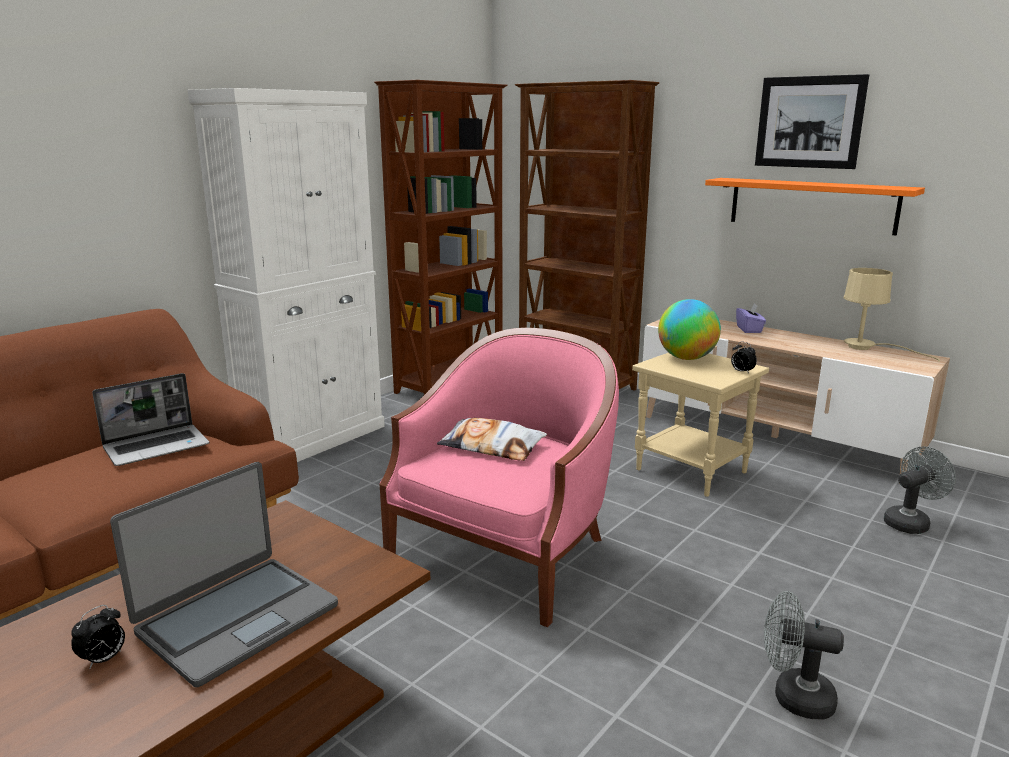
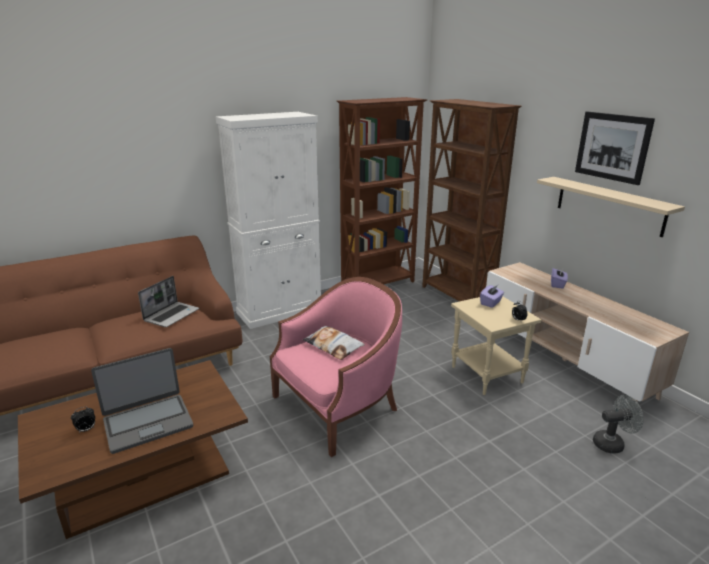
camera: 20 degrees right, 5 degrees up
laptop [92,373,210,466] -> laptop turned 45 degrees counterclockwise [138,276,199,327]
globe [658,299,721,360] -> purple tissue box [480,285,504,308]
orange shelf [705,178,925,235] -> beige shelf [537,177,685,237]
grey fan [764,591,844,720] -> none
beige table lamp [844,268,940,362] -> none

